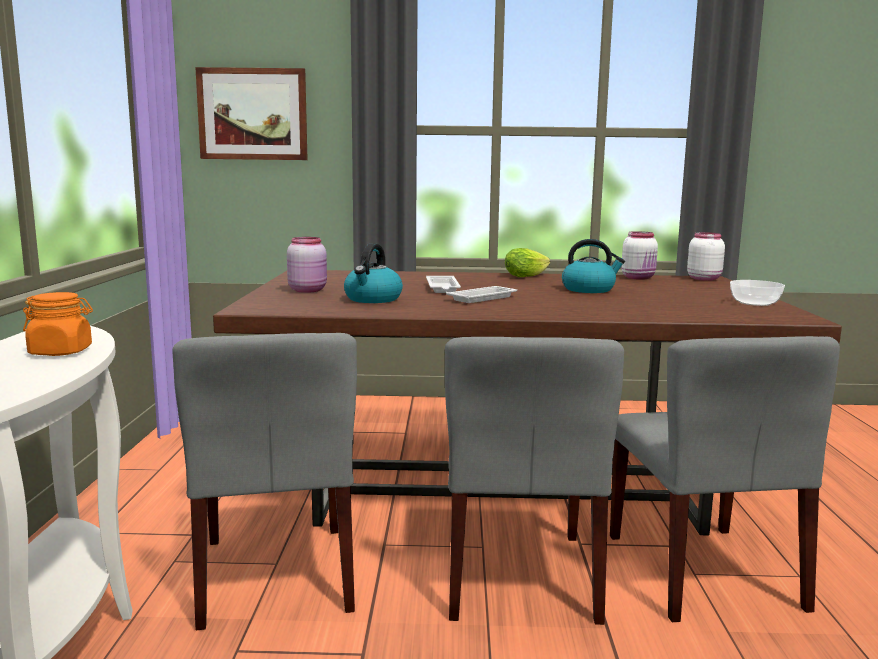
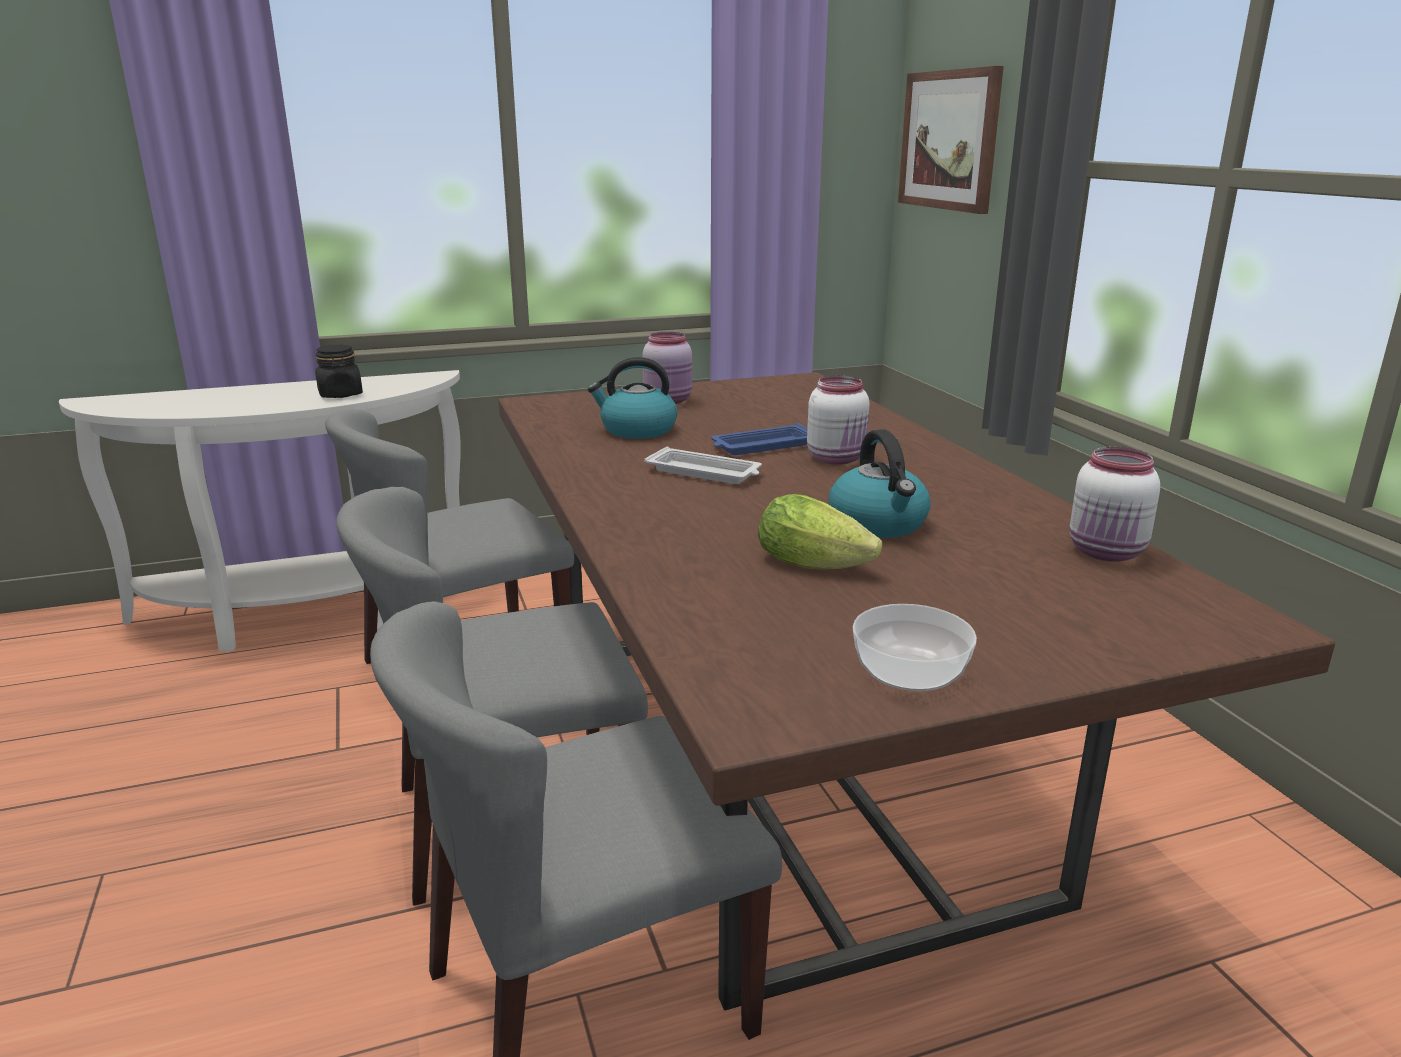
camera: 70 degrees right, 10 degrees up
orange jar [23,292,93,356] -> black jar [315,344,363,398]
white tray [426,276,461,293] -> blue tray [711,423,807,455]
lettuce [505,248,550,277] -> lettuce moved to [758,494,883,570]
white jar [687,232,725,281] -> white jar moved to [807,376,870,465]

